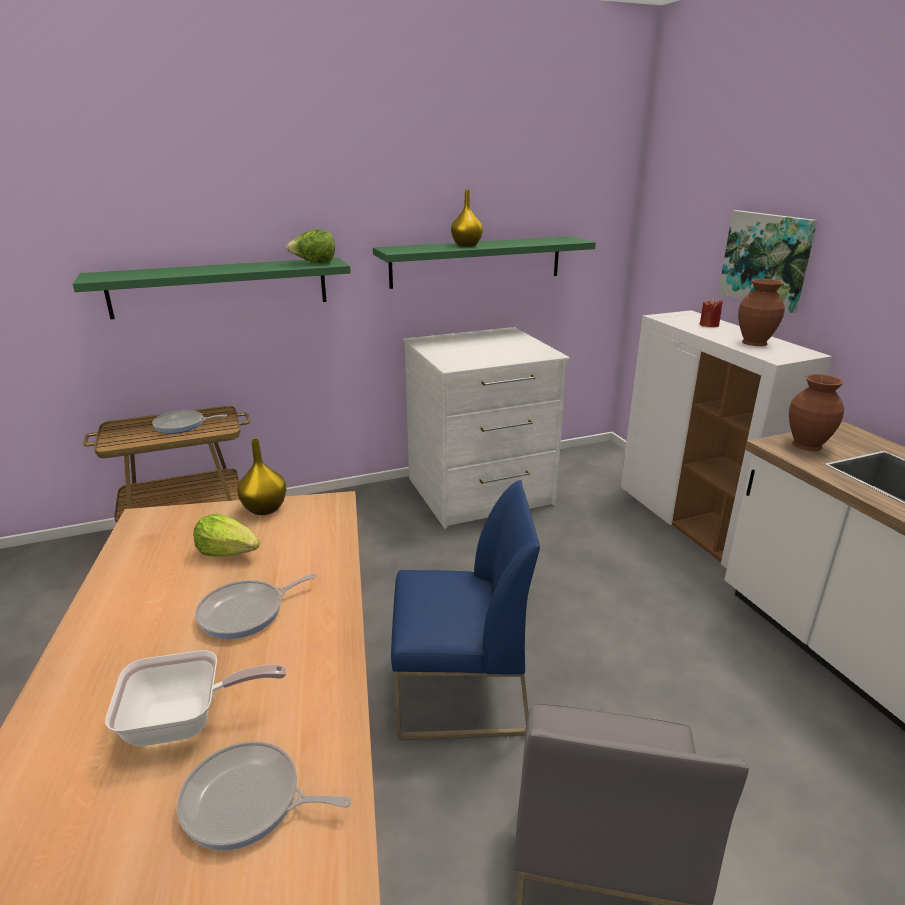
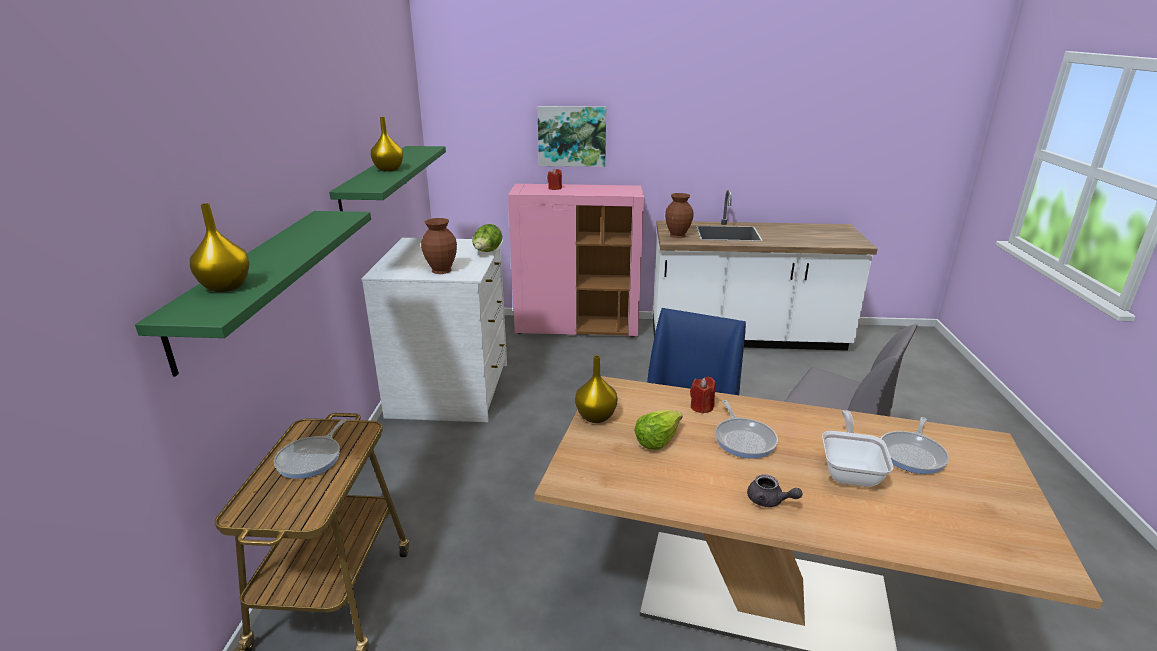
camera: 65 degrees left, 0 degrees up
lettuce [286,229,335,263] -> lettuce moved to [472,224,502,252]
white cabinet [621,310,832,569] -> pink cabinet [508,184,644,338]
brown vase [738,279,785,346] -> brown vase moved to [421,218,457,274]
none -> yellow vase [190,203,250,292]
none -> red candle [690,377,716,414]
none -> grey teapot [747,474,802,507]

